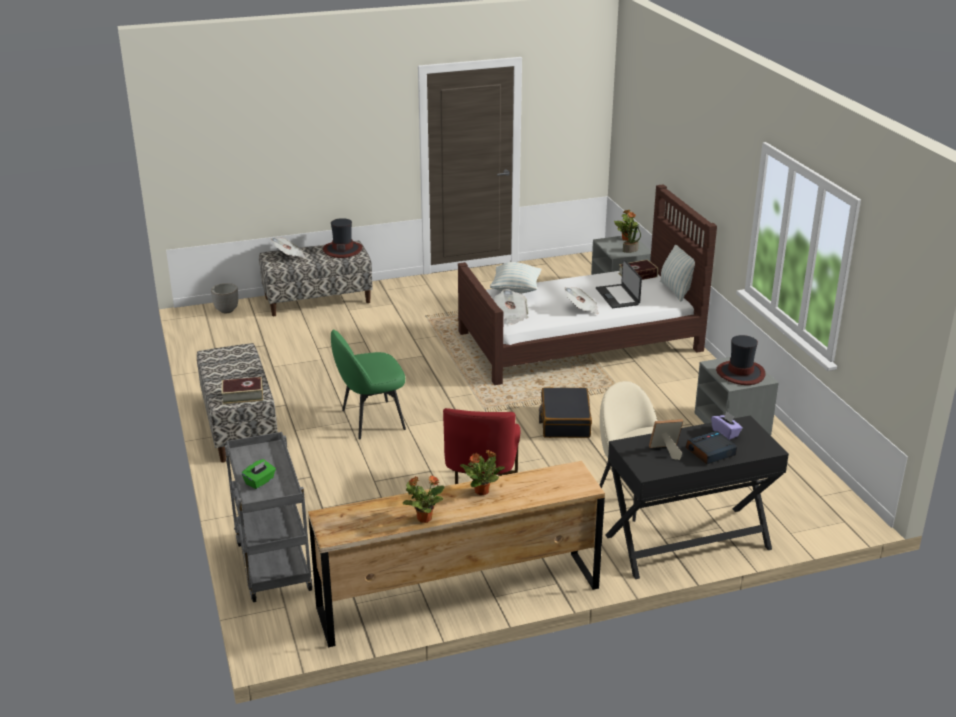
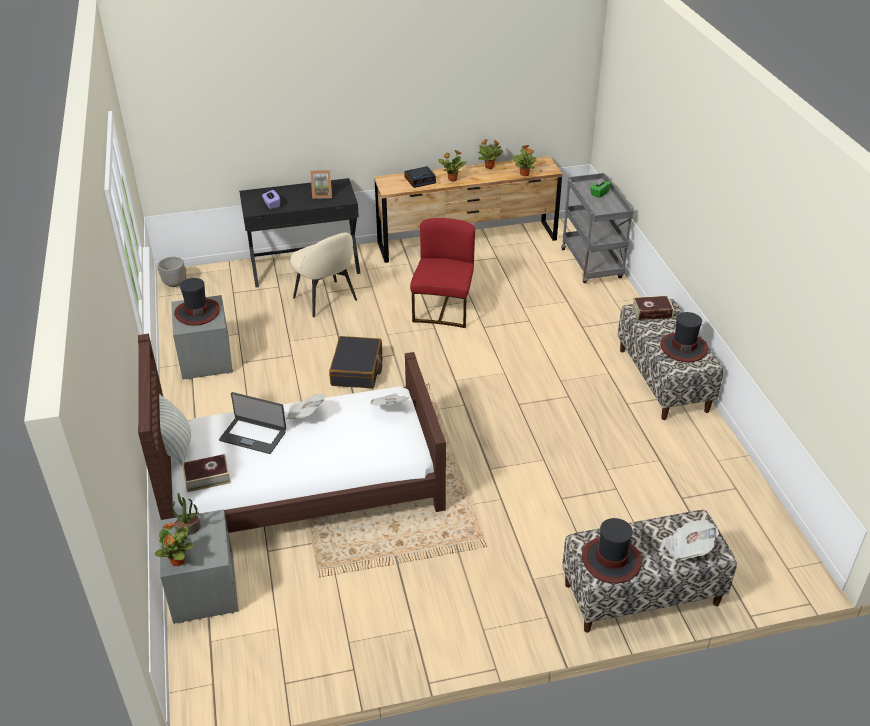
camera: 175 degrees left, 10 degrees up
planter [211,283,238,313] -> planter moved to [157,257,185,287]
green chair [331,329,406,439] -> none
pillow [490,262,541,293] -> none
laptop [596,259,642,308] -> laptop turned 120 degrees clockwise [219,392,286,454]
alarm clock [685,431,737,464] -> alarm clock moved to [404,166,436,188]
none -> potted plant [512,145,536,176]
none -> hat [660,312,708,362]

